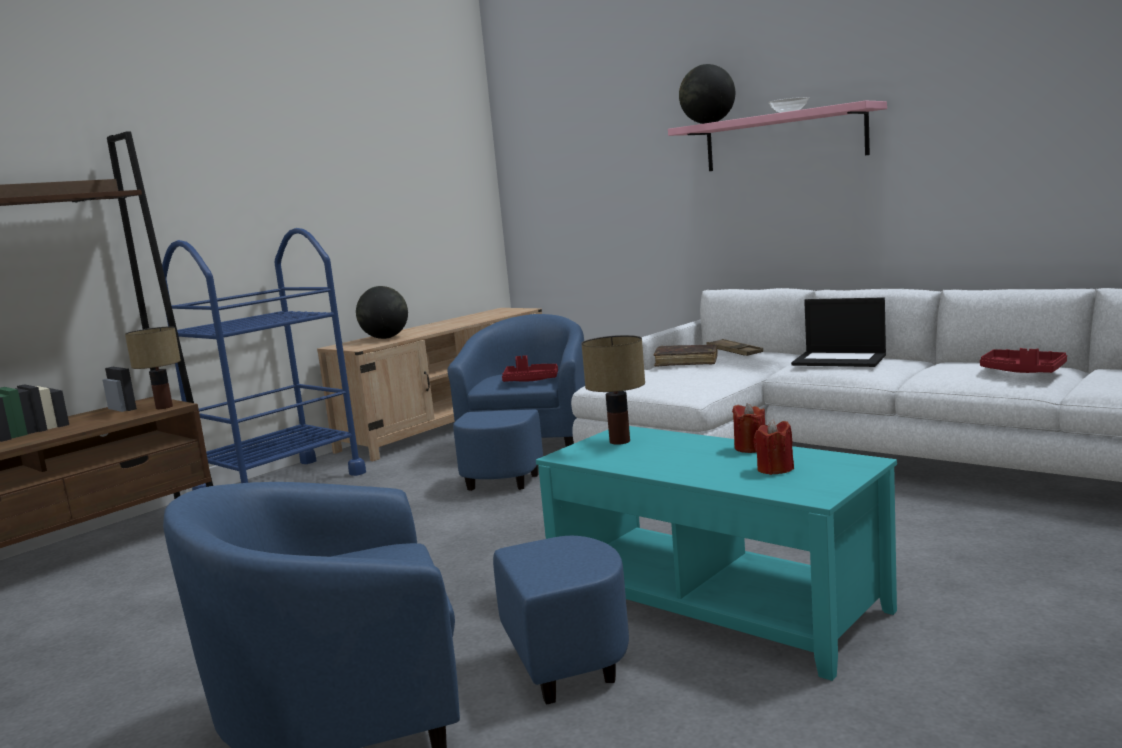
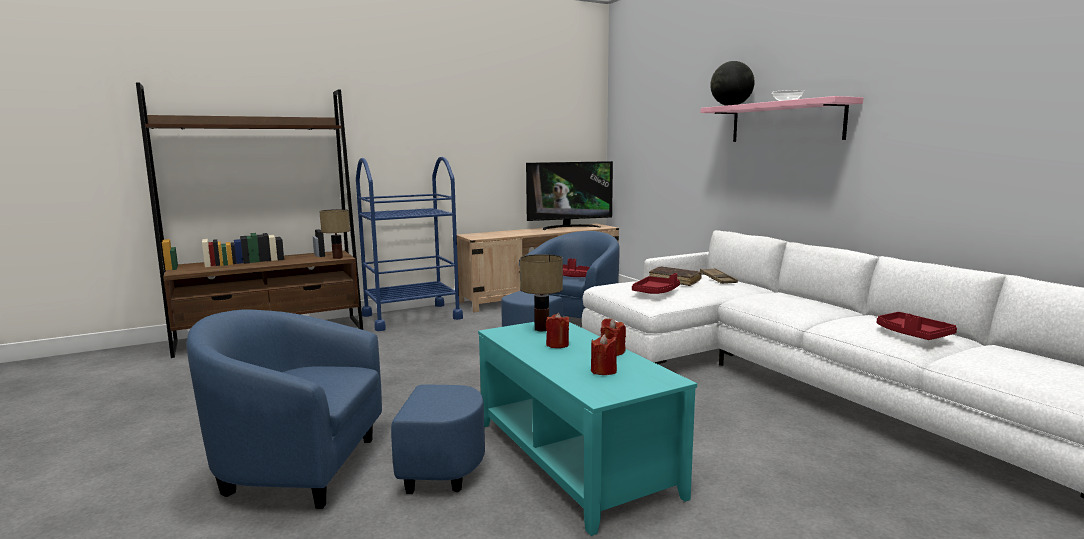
camera: 20 degrees right, 0 degrees up
globe [356,286,408,339] -> none
laptop [791,297,886,367] -> none
none -> television [526,161,613,230]
none -> red candle [546,313,569,348]
none -> red tray [632,273,680,294]

